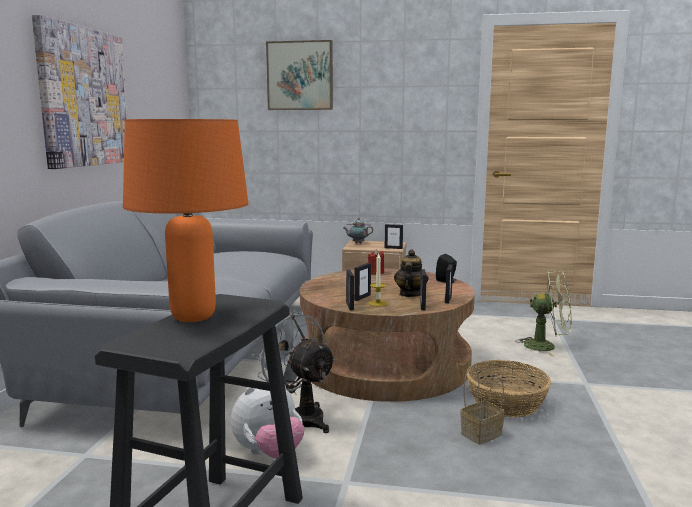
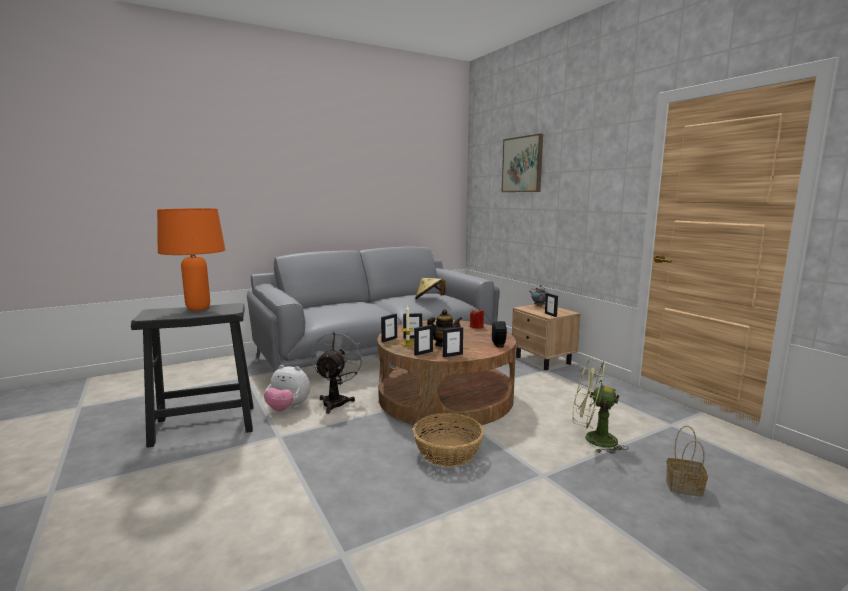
camera: 50 degrees right, 0 degrees up
picture [32,15,128,169] -> none
basket [460,366,505,445] -> basket moved to [666,426,708,497]
green fan [515,270,572,356] -> green fan turned 135 degrees clockwise [573,359,628,454]
none -> beige hat [415,278,446,299]

